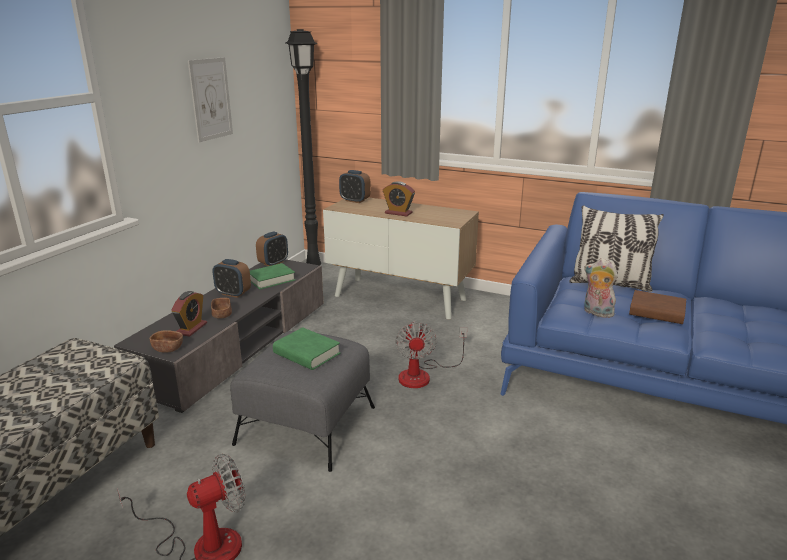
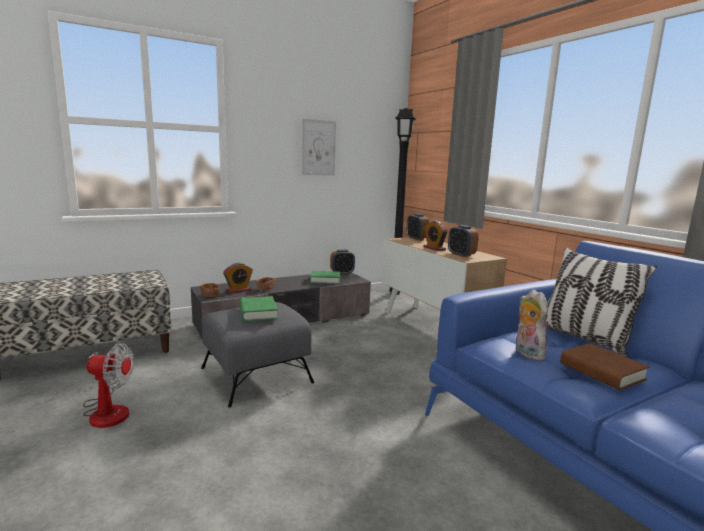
camera: 35 degrees right, 10 degrees down
alarm clock [212,259,251,298] -> alarm clock moved to [448,225,479,257]
fan [395,321,467,388] -> none

